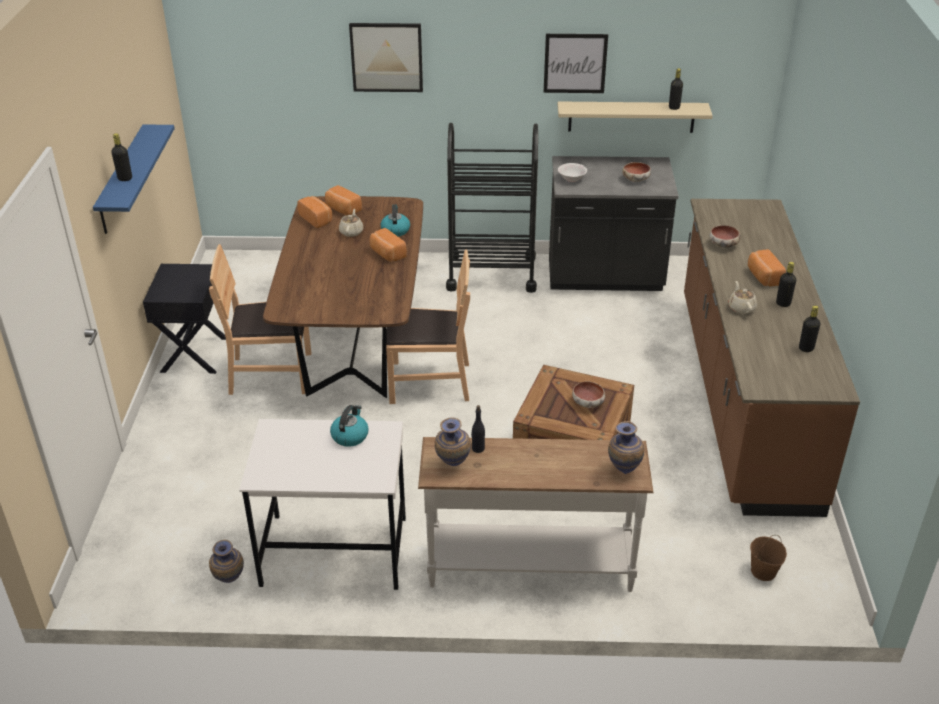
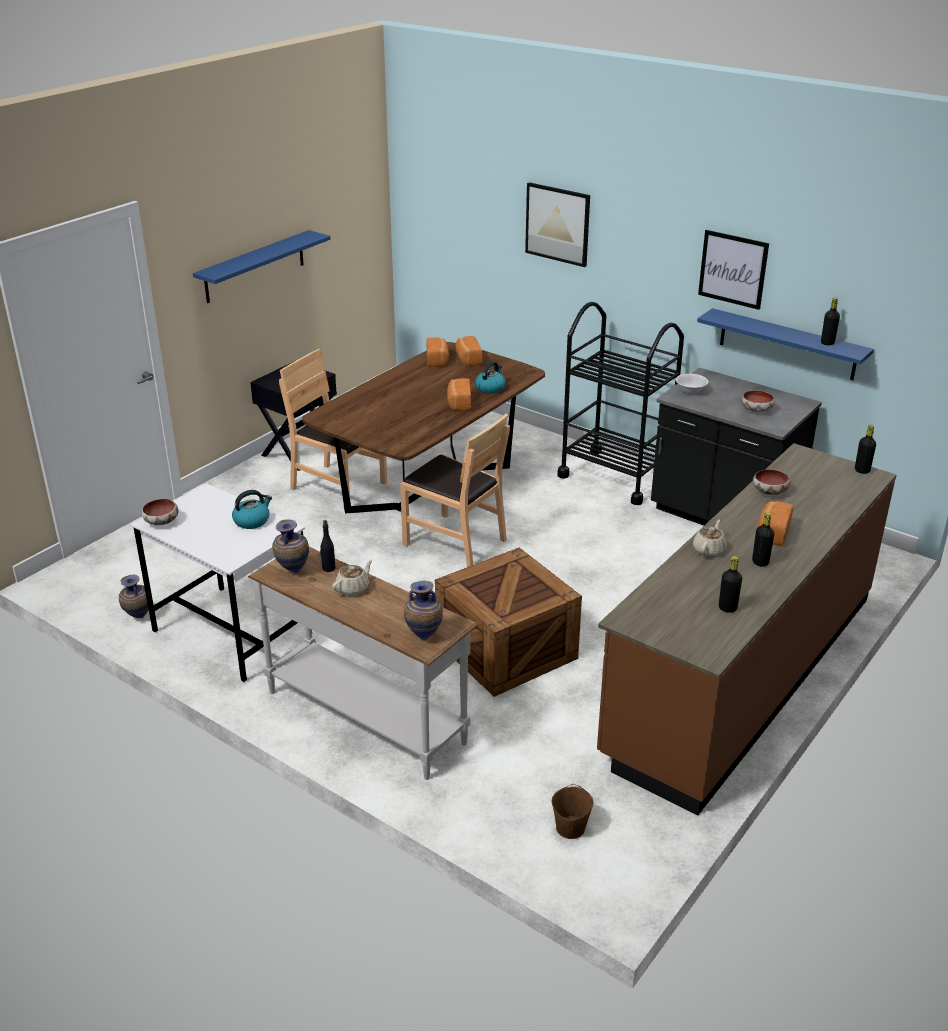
camera: 35 degrees right, 5 degrees down
black bottle [111,133,132,181] -> black bottle moved to [855,424,876,474]
beige teapot [339,209,363,237] -> beige teapot moved to [332,559,373,595]
beige shelf [558,102,713,133] -> blue shelf [697,308,874,380]
bowl [572,381,605,408] -> bowl moved to [142,499,178,525]

